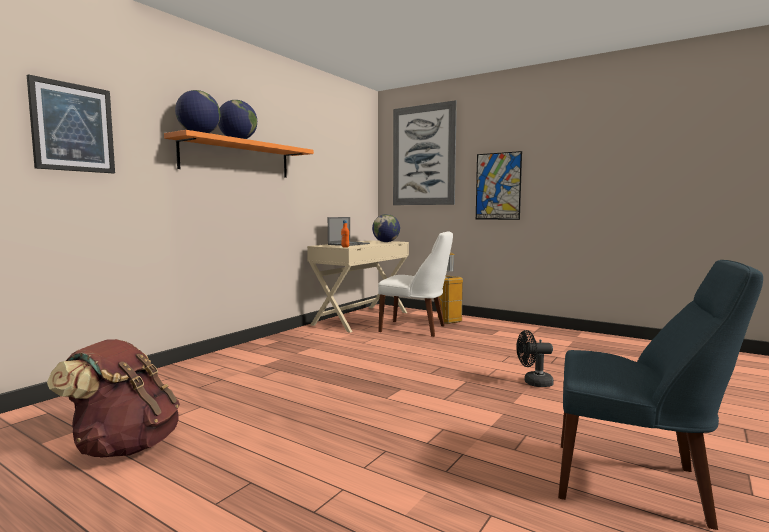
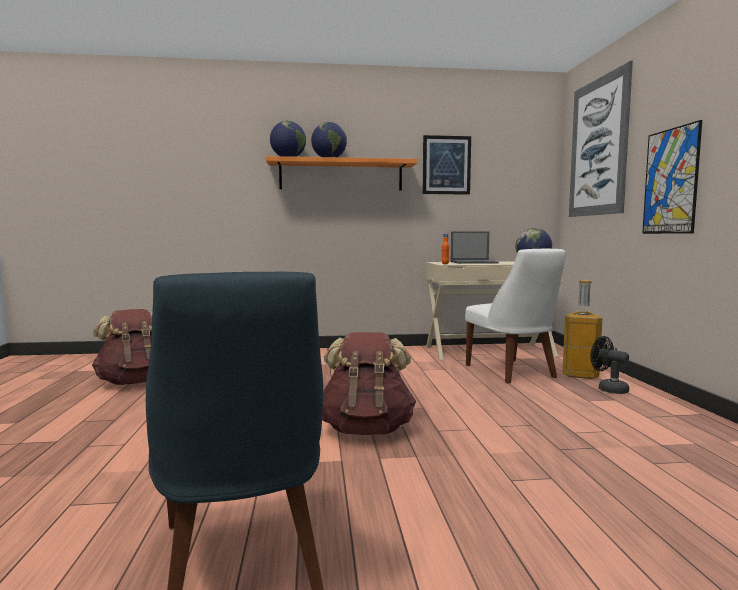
camera: 50 degrees right, 0 degrees up
picture [27,74,115,173] -> picture moved to [422,135,471,195]
black fan [516,330,554,387] -> black fan moved to [591,336,629,394]
none -> brown backpack [322,332,416,435]

